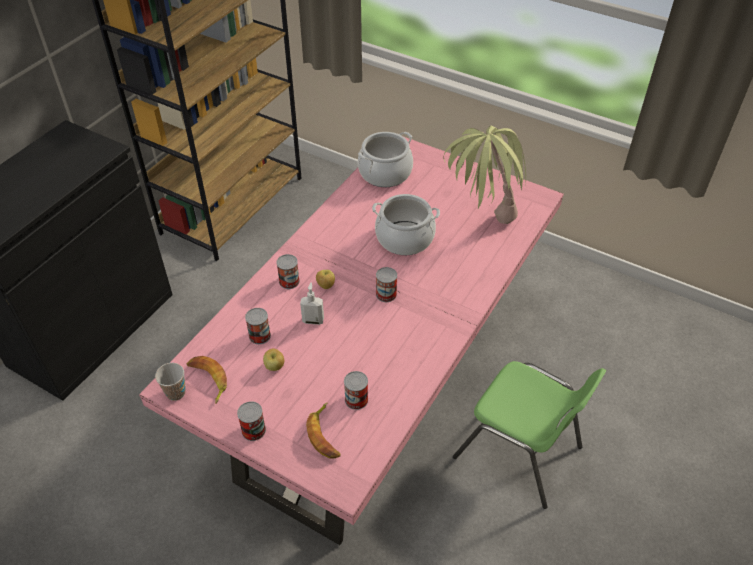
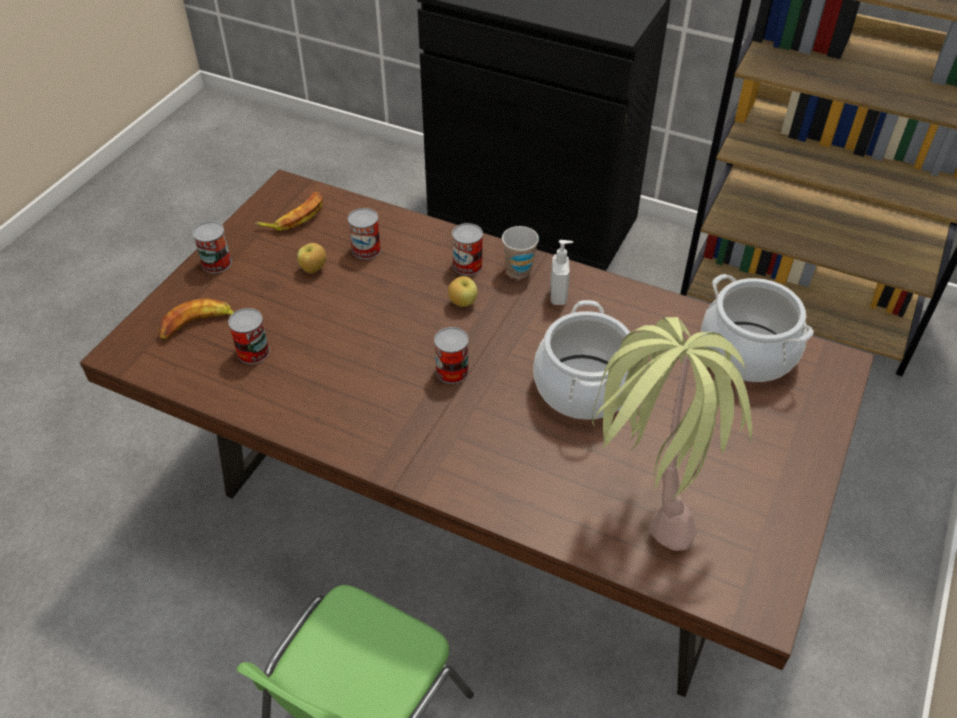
camera: 85 degrees right, 0 degrees up
pink dining table [139,137,564,545] -> brown dining table [80,169,874,697]
cup [155,363,186,401] -> cup moved to [502,226,539,278]
soap dispenser [300,282,324,325] -> soap dispenser moved to [550,240,573,305]

